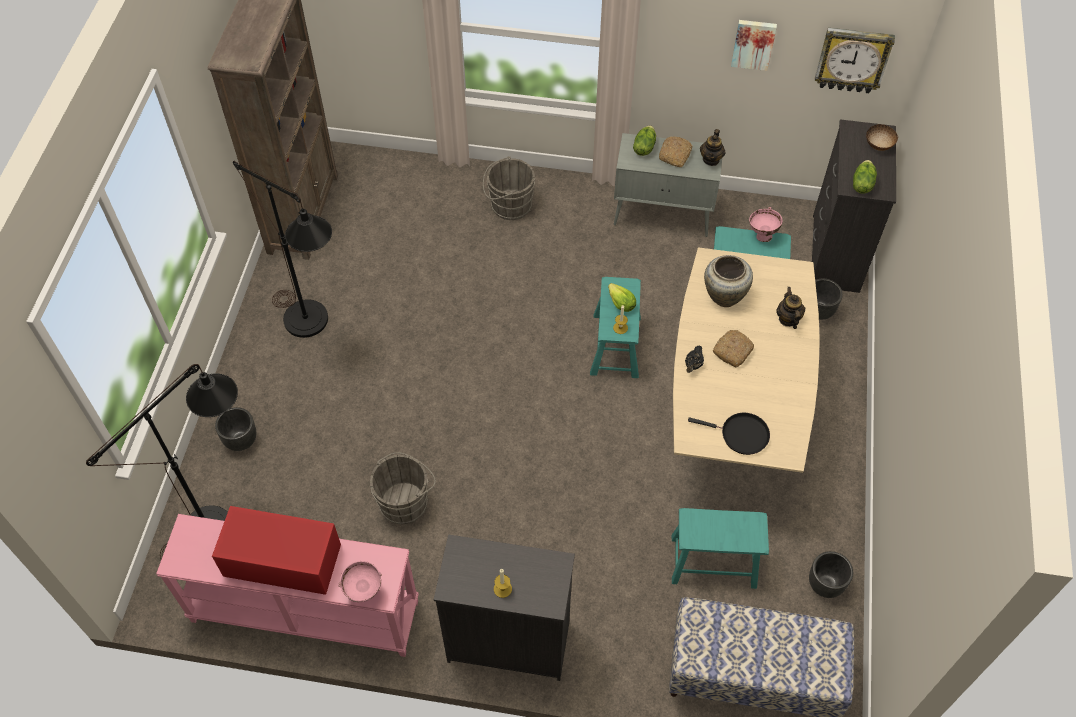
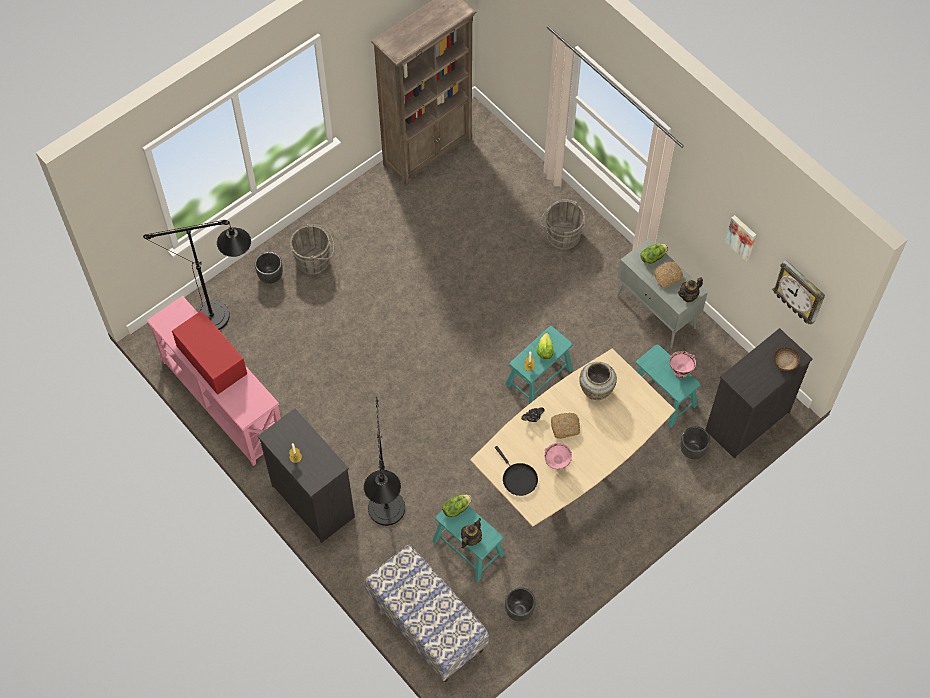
camera: 40 degrees right, 5 degrees up
black floor lamp [233,161,332,338] -> black floor lamp moved to [364,397,405,526]
pink bowl [338,561,382,602] -> pink bowl moved to [544,443,572,470]
grey bucket [370,452,436,525] -> grey bucket moved to [290,224,334,275]
teapot [776,287,805,329] -> teapot moved to [461,518,482,549]
lettuce [853,160,877,194] -> lettuce moved to [442,495,472,517]

